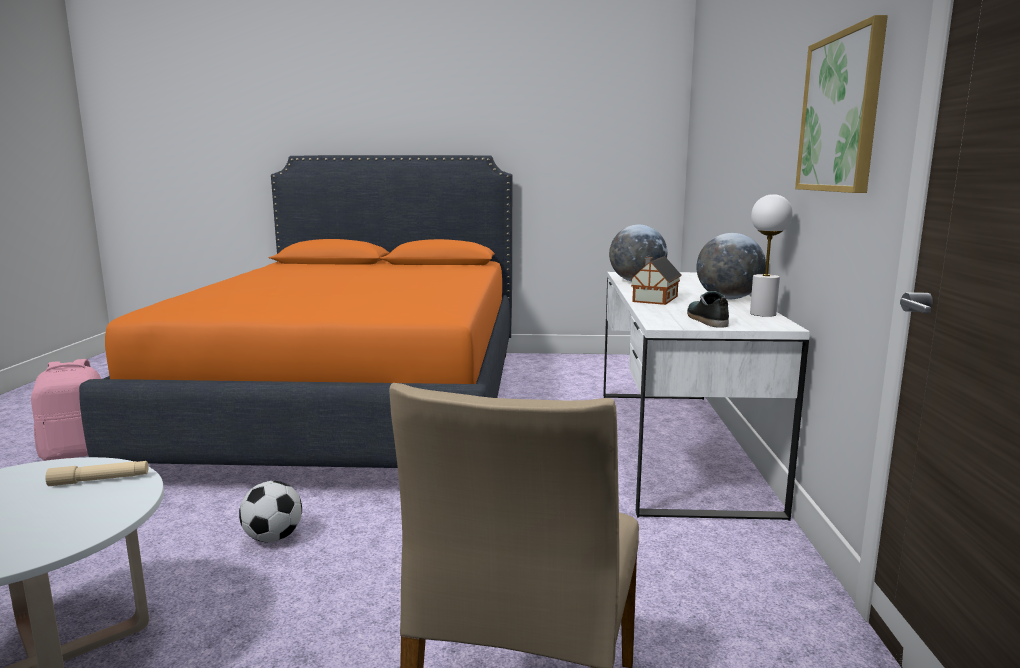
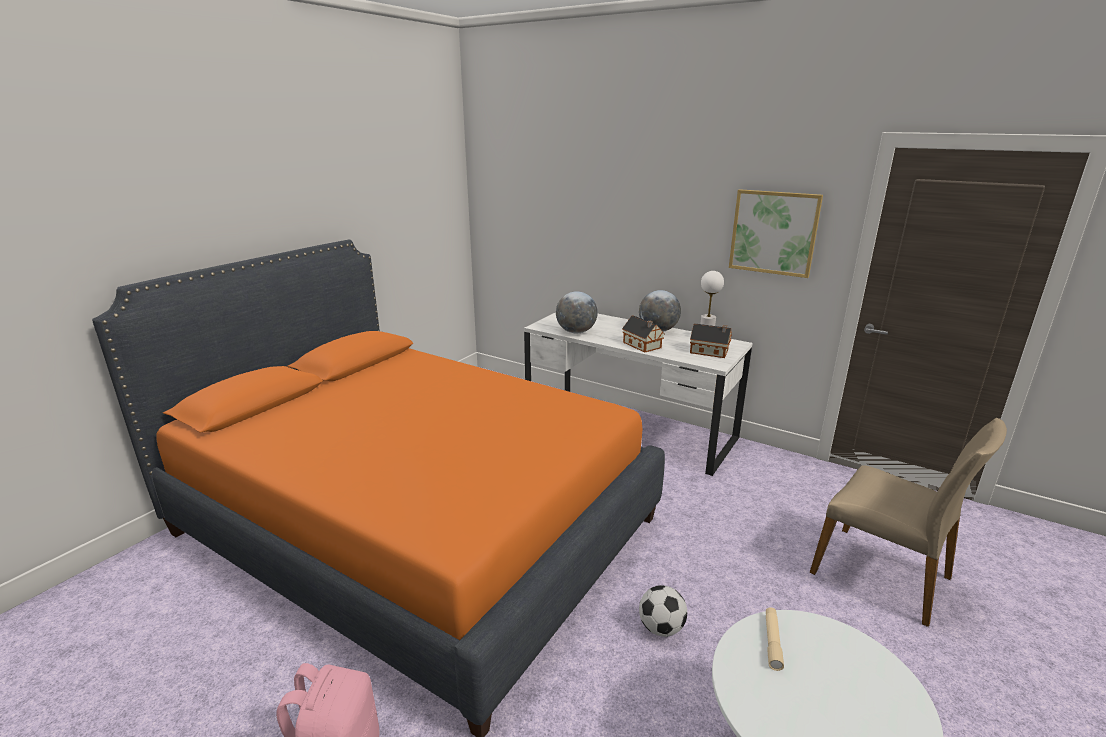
camera: 60 degrees left, 10 degrees up
shoe [687,291,729,328] -> toy house [690,323,732,358]

